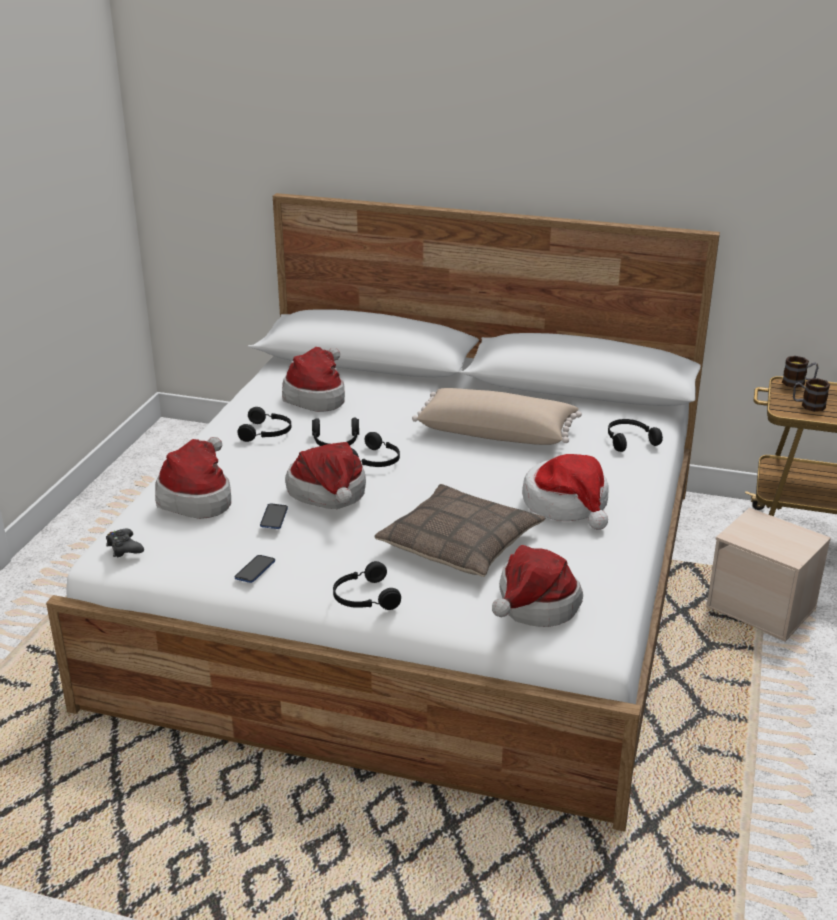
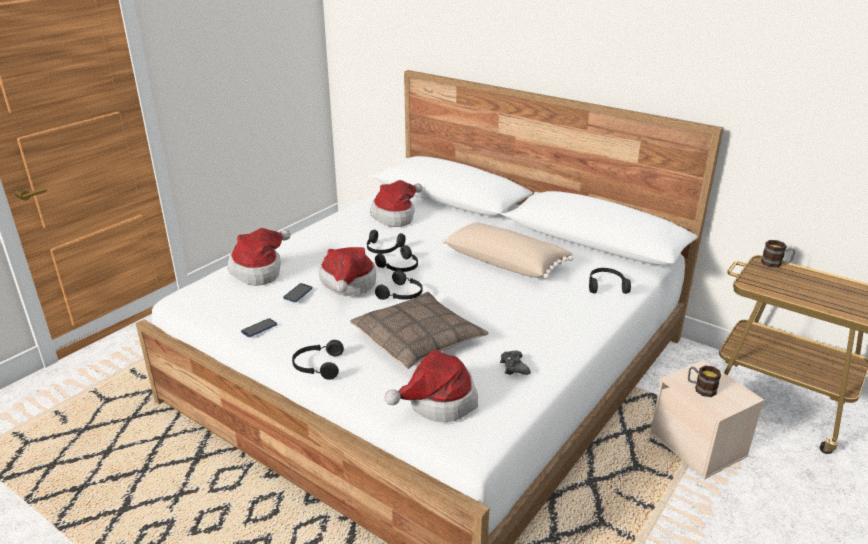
camera: 20 degrees right, 0 degrees up
black game controller [106,529,144,557] -> black game controller moved to [500,351,531,375]
black headphones [238,407,291,442] -> black headphones moved to [375,271,422,300]
hat [522,454,609,530] -> none
mug [793,378,830,412] -> mug moved to [688,365,721,397]

